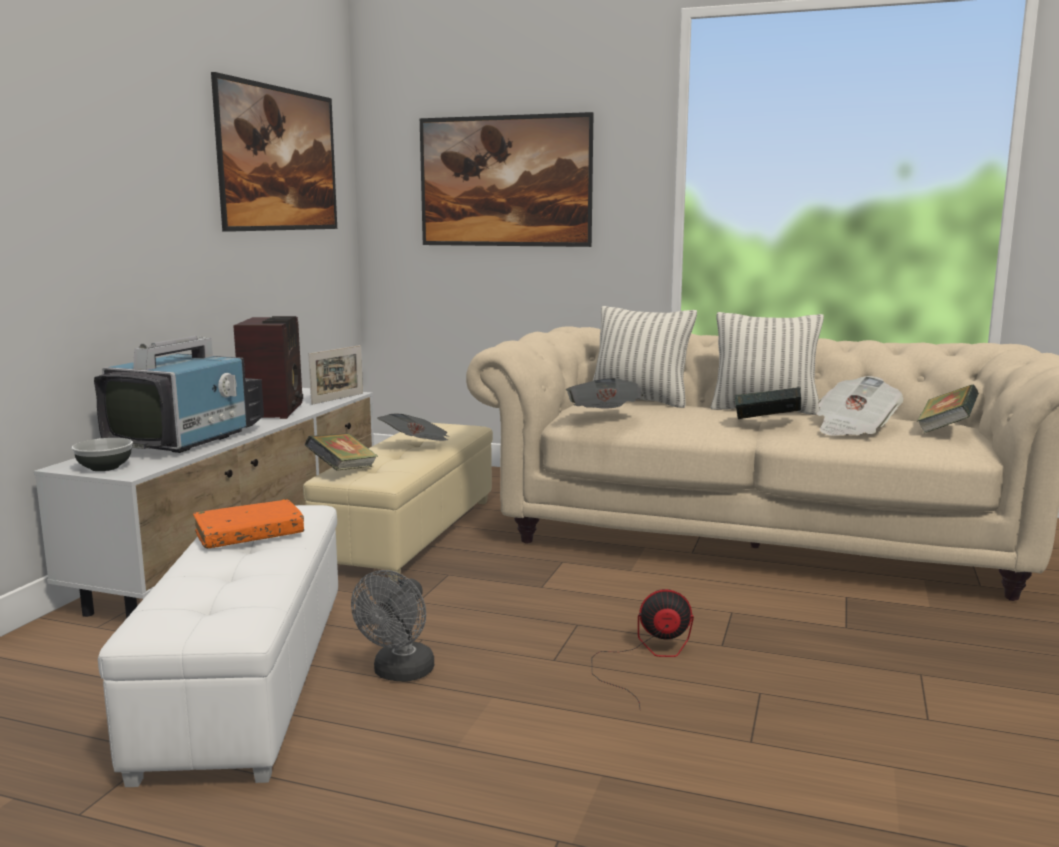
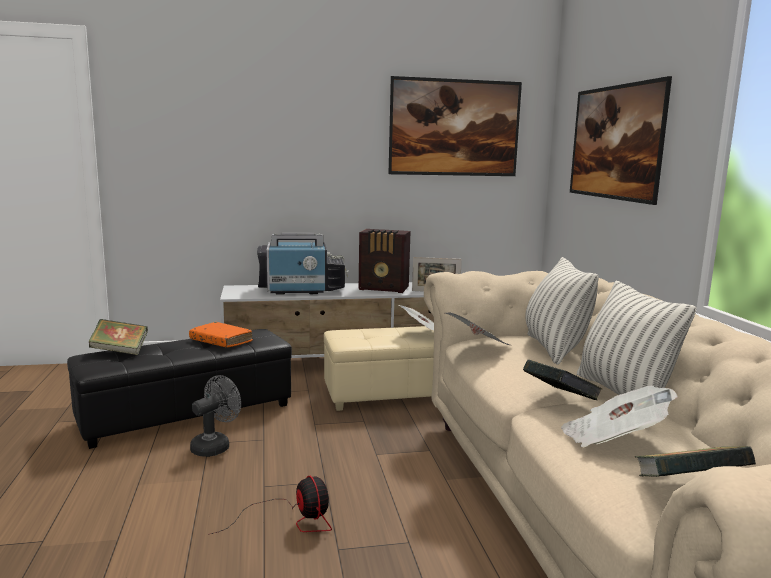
camera: 60 degrees right, 0 degrees up
bowl [71,438,133,471] -> none
white ottoman [98,505,338,787] -> black ottoman [67,329,292,449]
radio [233,316,303,419] -> radio turned 45 degrees clockwise [359,229,411,293]
book [305,433,378,471] -> book moved to [89,319,148,355]
grey fan [351,570,434,682] -> grey fan turned 135 degrees clockwise [190,375,241,457]

